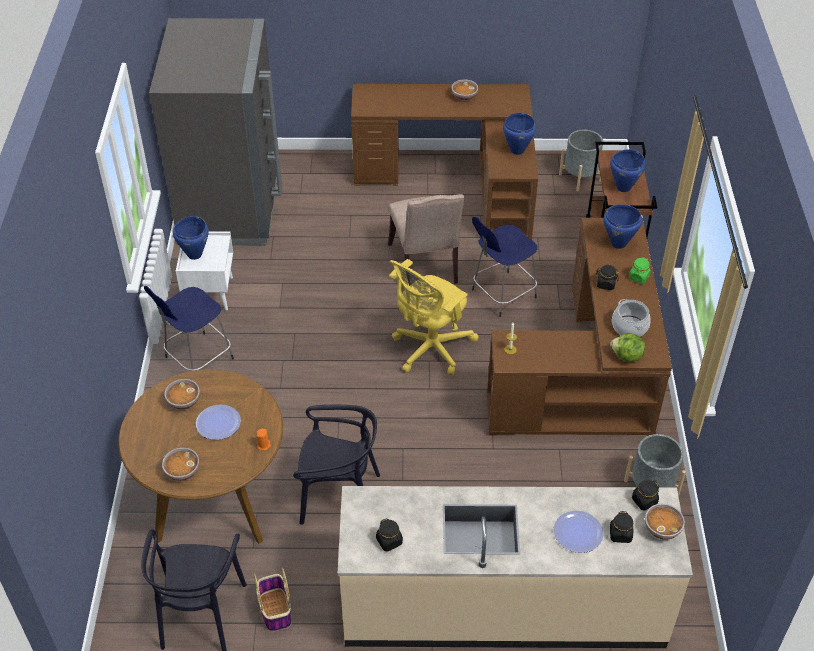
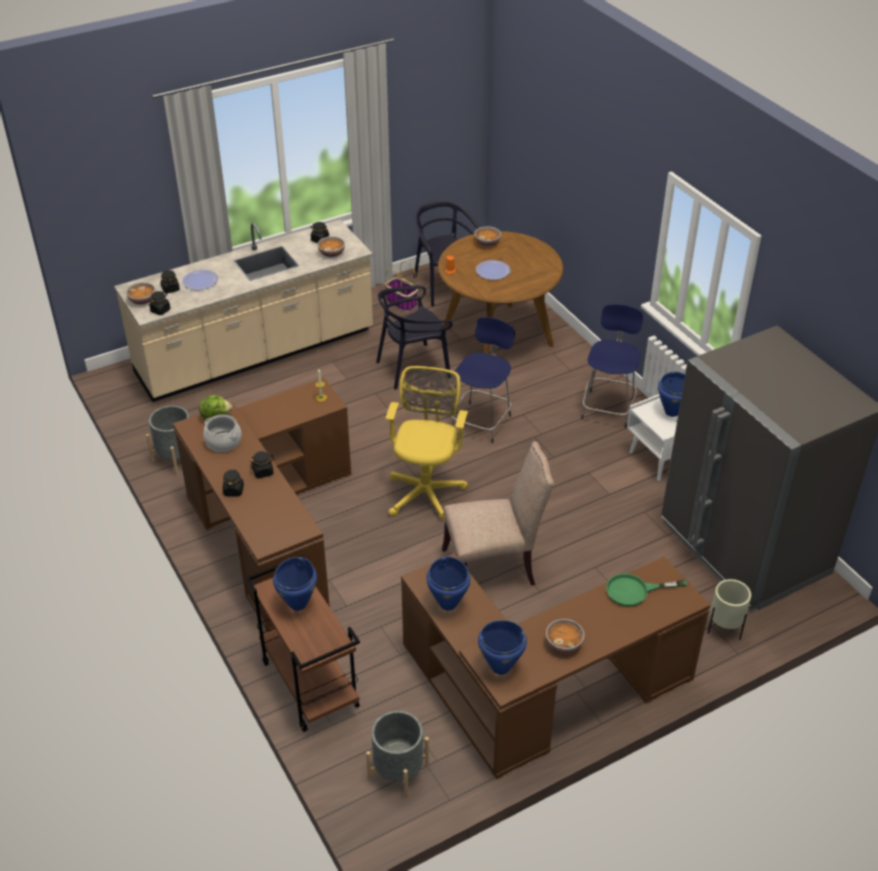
camera: 150 degrees right, 5 degrees down
bowl [164,379,200,410] -> bowl moved to [317,236,345,258]
beige chair [388,194,465,286] -> beige chair turned 120 degrees clockwise [442,441,554,585]
blue stool [472,217,538,317] -> blue stool moved to [451,317,515,443]
blue cooking pot [603,204,643,249] -> blue cooking pot moved to [478,620,527,675]
green jar [629,257,651,284] -> black jar [223,470,244,496]
none -> green frying pan [606,573,687,606]
none -> beige planter [708,579,751,640]

